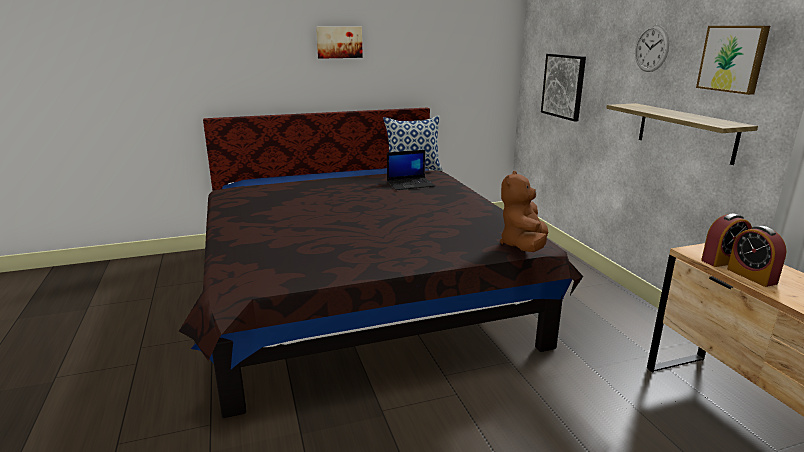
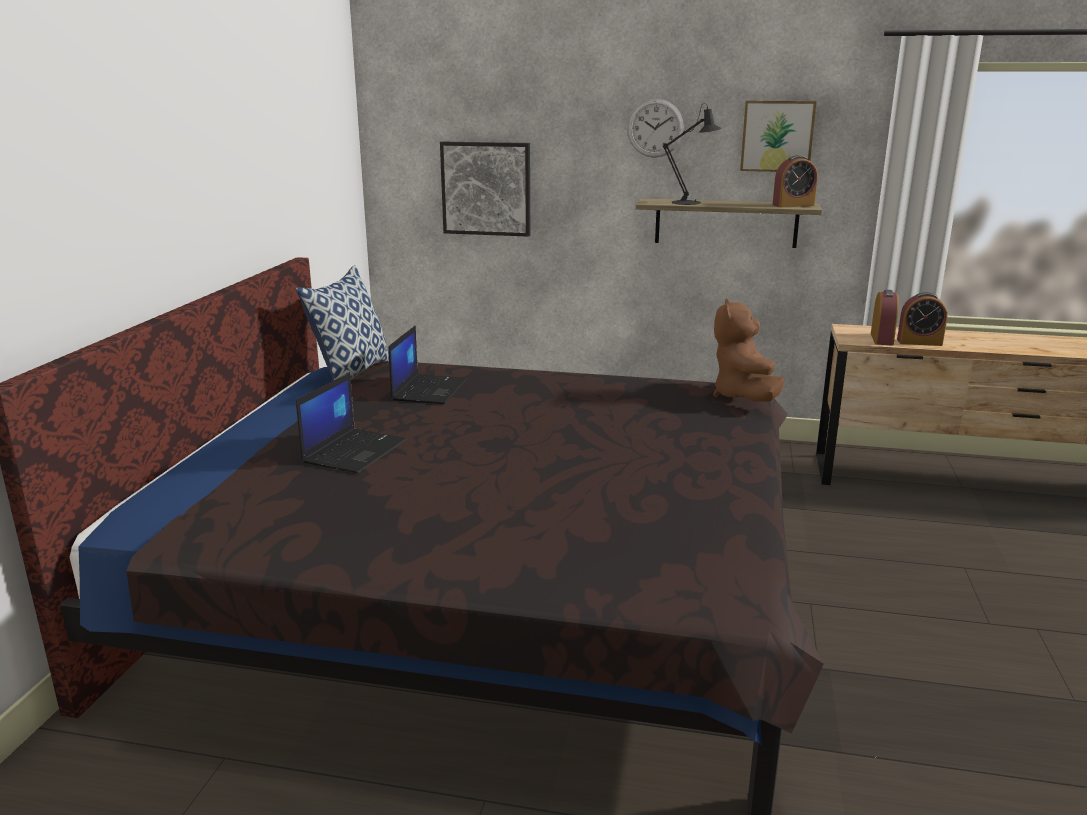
camera: 60 degrees left, 0 degrees up
picture [316,27,363,59] -> none
brown plush toy [500,171,548,252] -> brown plush toy turned 45 degrees clockwise [713,298,784,402]
none -> laptop [296,372,407,473]
none -> black table lamp [663,103,722,205]
none -> alarm clock [773,155,818,207]

